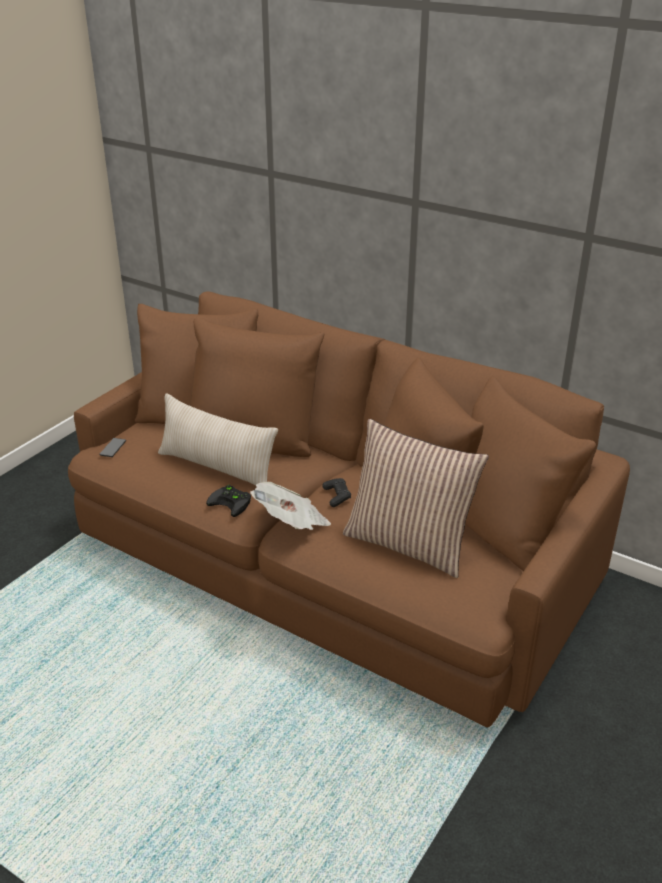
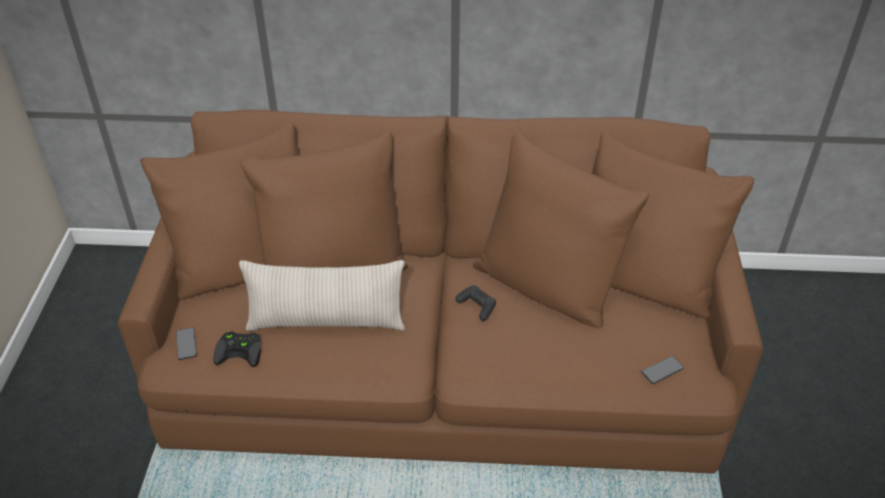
camera: 30 degrees left, 10 degrees up
black game controller [206,485,251,517] -> black game controller moved to [214,331,261,367]
newspaper [250,482,331,530] -> none
pillow [343,419,489,578] -> none
none -> phone [641,356,684,384]

